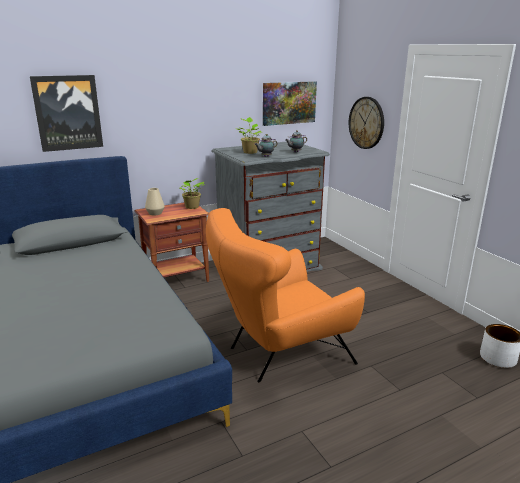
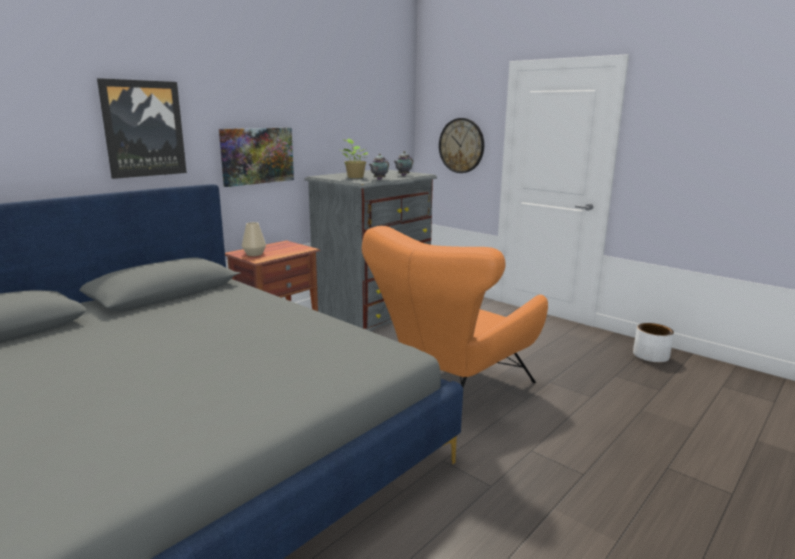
camera: 20 degrees left, 5 degrees down
potted plant [179,178,205,209] -> none
picture [263,81,317,126] -> picture moved to [219,128,294,187]

